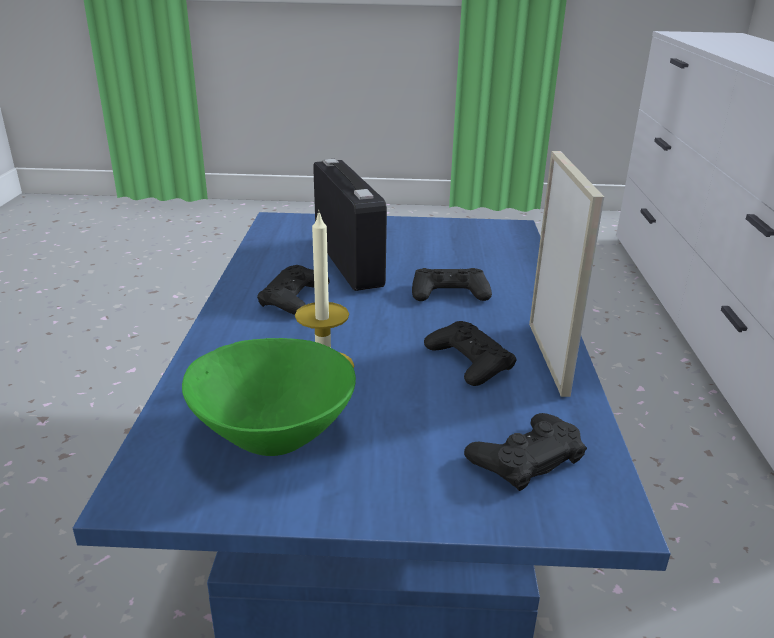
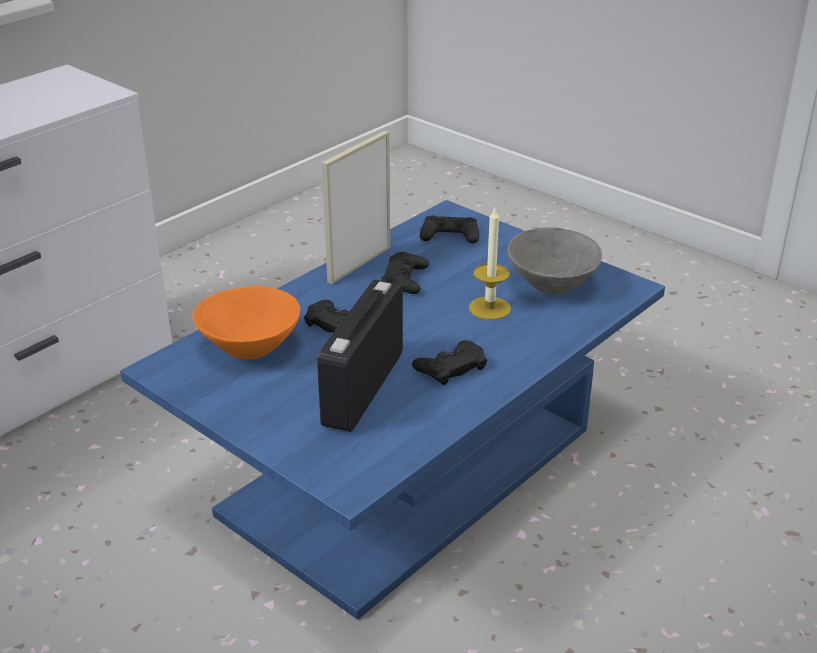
camera: 140 degrees left, 5 degrees up
green bowl [182,338,356,456] -> grey bowl [507,227,602,295]
none -> orange bowl [192,286,300,359]

